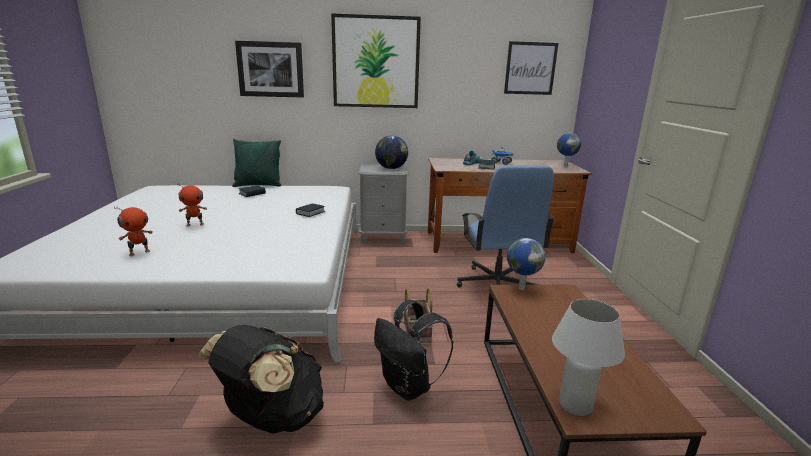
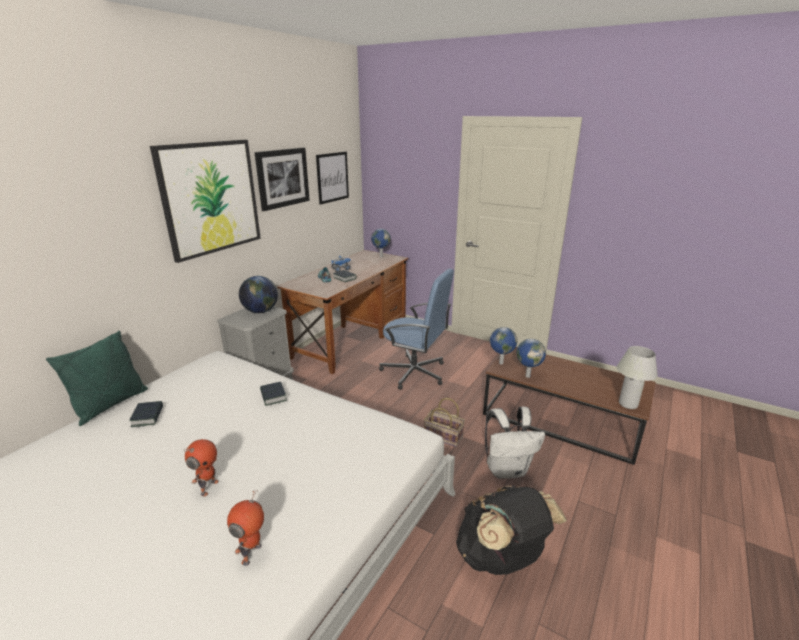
camera: 55 degrees left, 5 degrees up
toy robot [114,206,153,256] -> toy robot turned 150 degrees counterclockwise [227,490,264,566]
picture [235,41,304,98] -> picture moved to [255,148,310,211]
black backpack [374,300,453,401] -> white backpack [485,406,545,479]
none -> globe [516,339,546,378]

